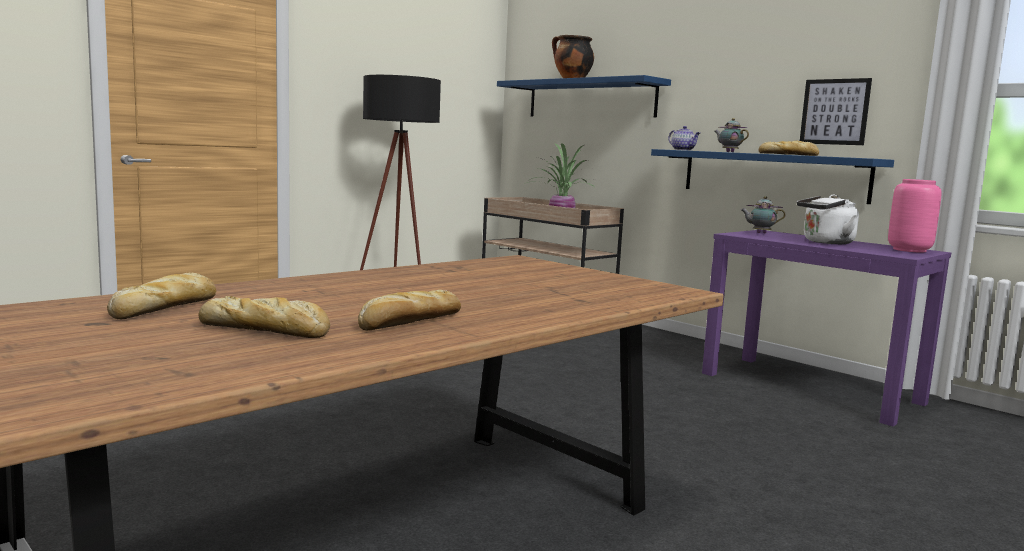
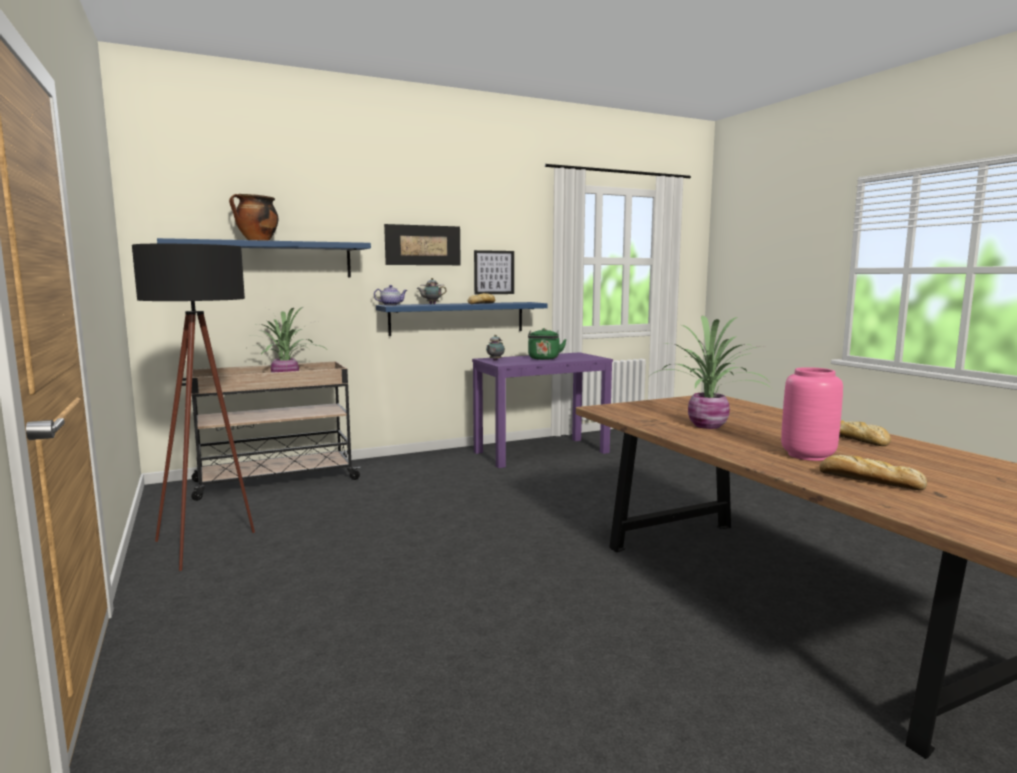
camera: 70 degrees left, 0 degrees up
bread [199,296,330,338] -> none
white kettle [797,194,859,244] -> green kettle [528,328,567,360]
pink vase [888,179,942,253] -> pink vase moved to [781,367,843,461]
none -> picture [384,224,461,265]
none -> potted plant [651,315,771,429]

